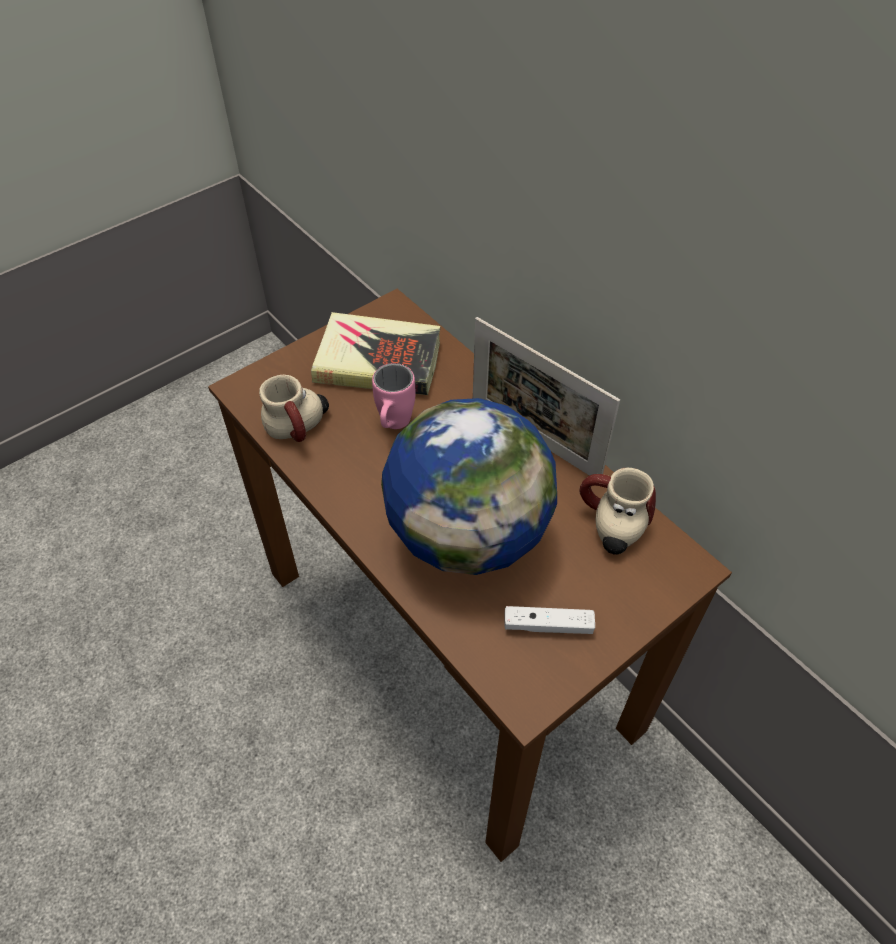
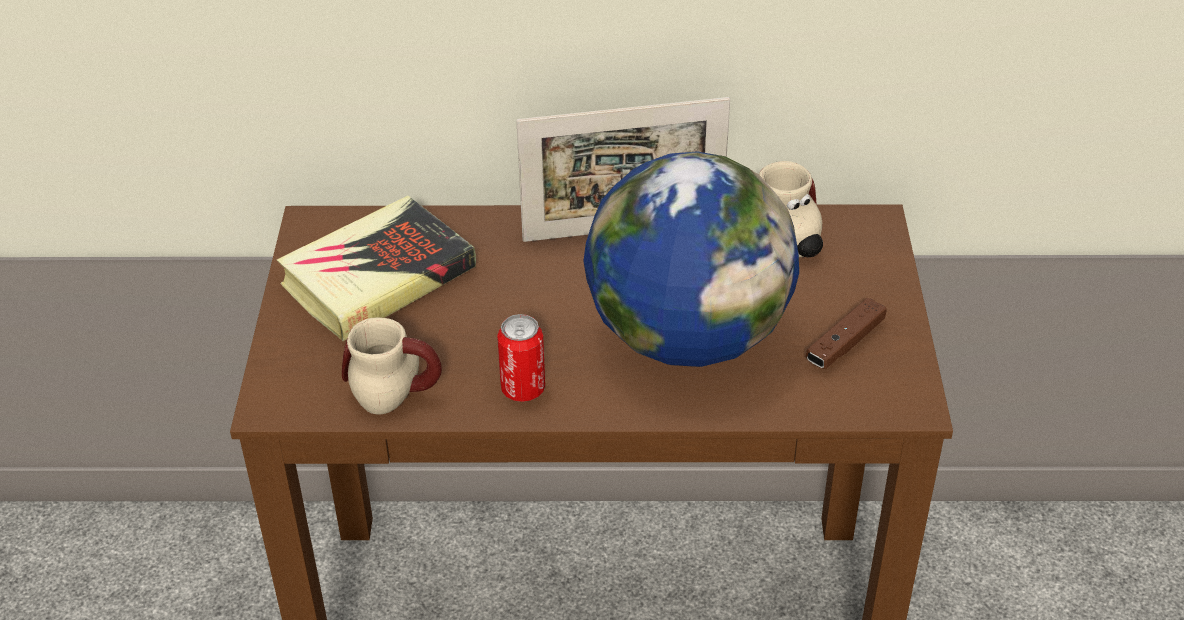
camera: 50 degrees left, 10 degrees down
pink mug [372,363,416,429] -> none
white game controller [504,606,595,634] -> brown game controller [806,298,887,369]
none -> can [497,314,545,402]

